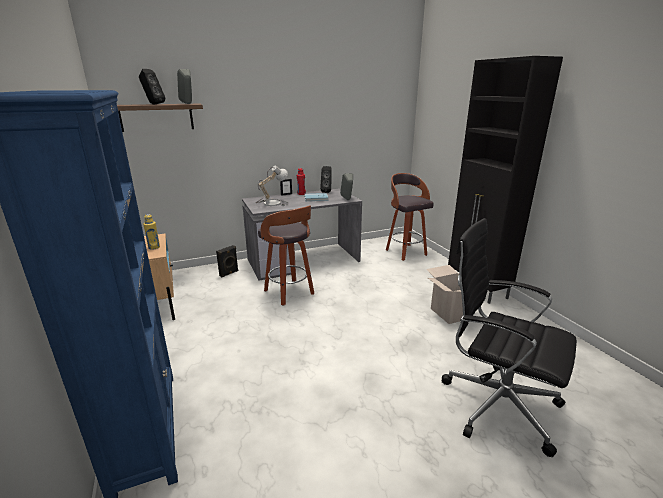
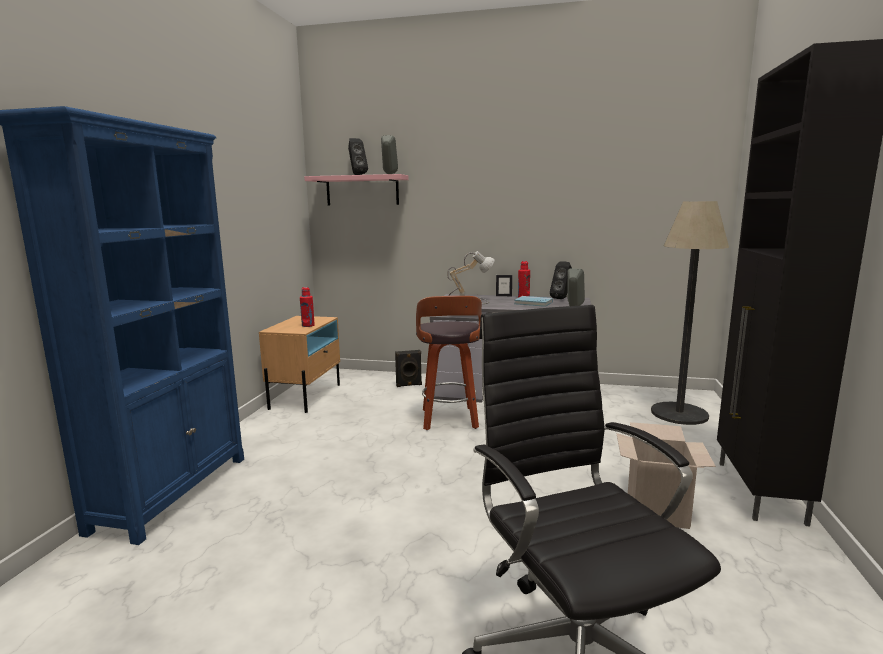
camera: 35 degrees right, 10 degrees down
brown shelf [117,104,203,132] -> pink shelf [304,174,409,206]
yellow bottle [143,214,160,250] -> red bottle [300,287,315,327]
stool [386,173,434,261] -> floor lamp [651,201,729,425]

